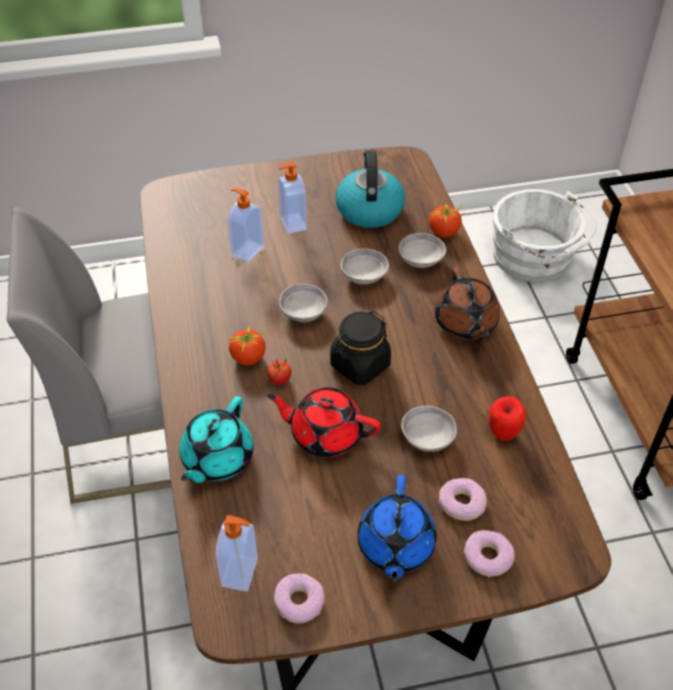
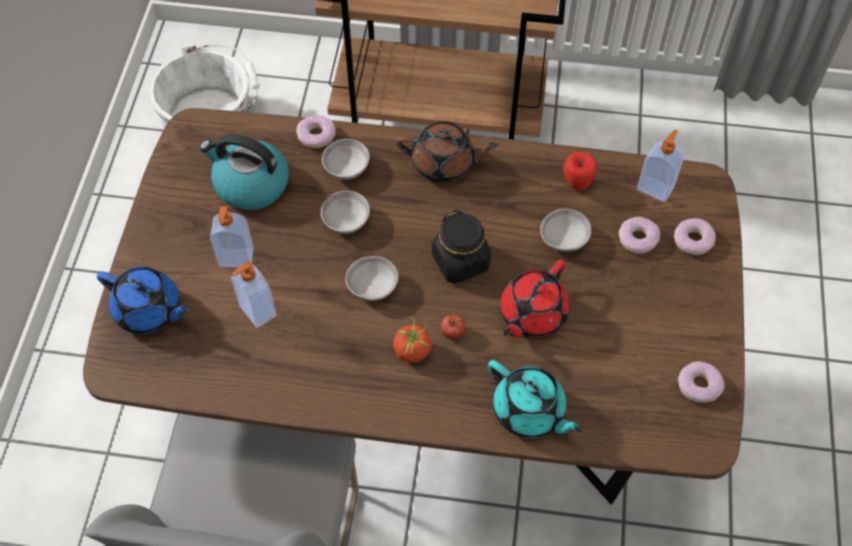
camera: 70 degrees left, 10 degrees up
soap dispenser [216,515,258,592] -> soap dispenser moved to [637,130,684,202]
blue teapot [358,475,437,582] -> blue teapot moved to [97,267,190,334]
tomato [428,203,464,237] -> donut [296,115,336,148]

